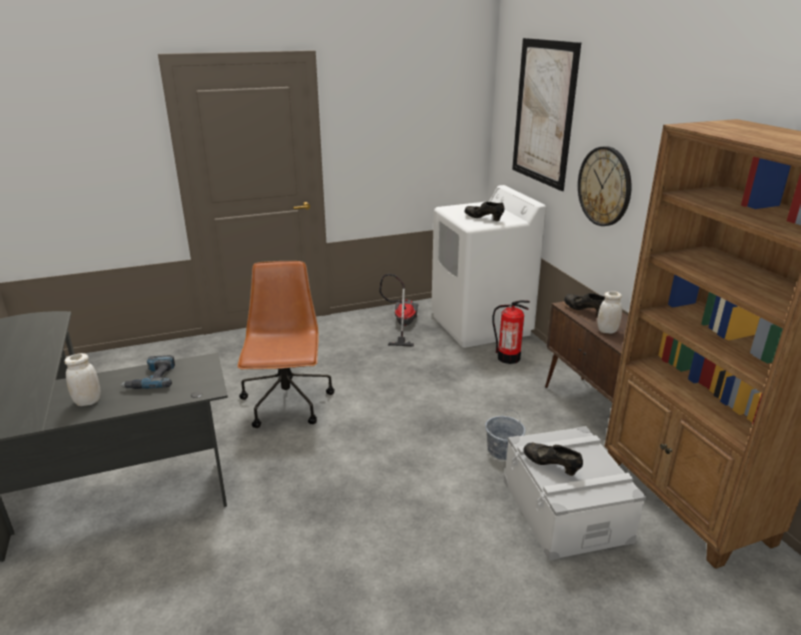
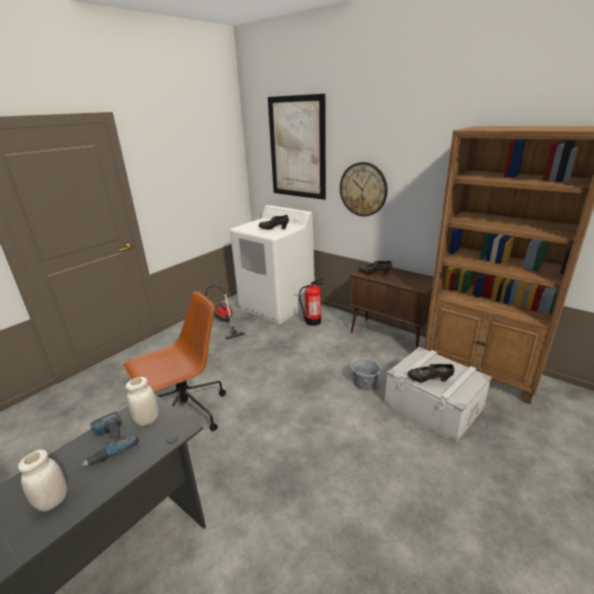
camera: 30 degrees left, 0 degrees up
brown office chair [238,261,335,428] -> brown office chair turned 90 degrees clockwise [123,291,226,431]
white jar [597,291,622,334] -> white jar moved to [126,377,158,426]

